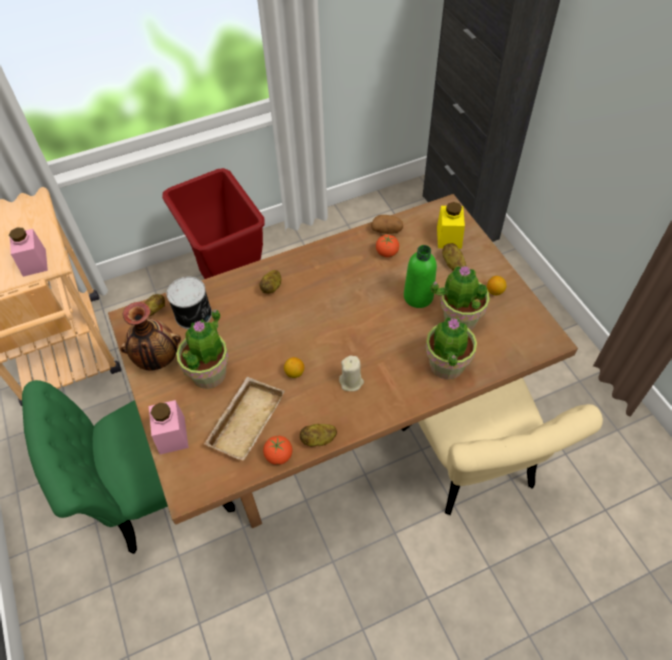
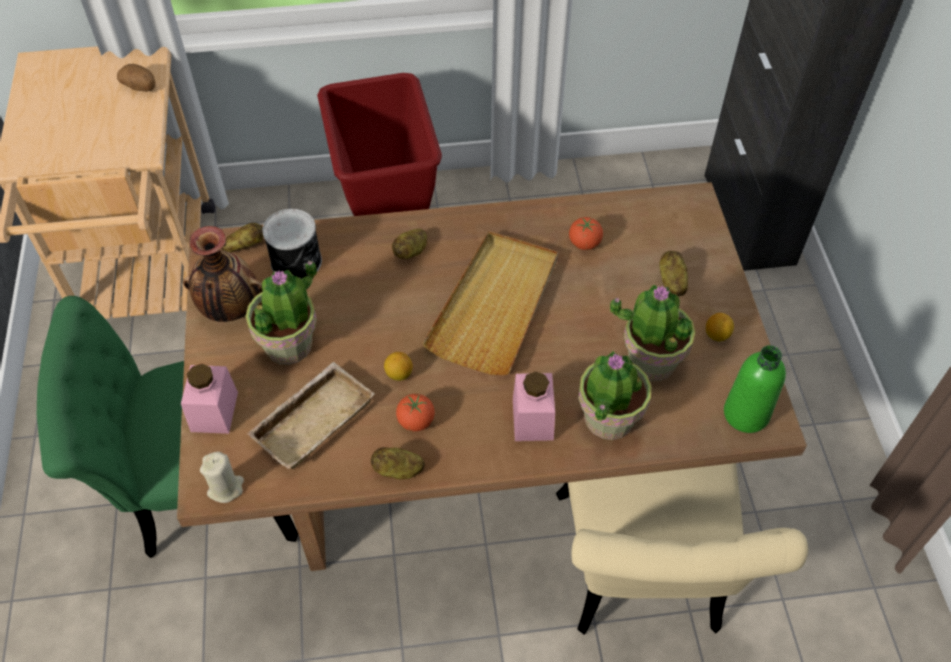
camera: 15 degrees right, 0 degrees up
pink jar [9,228,48,277] -> pink jar moved to [513,371,555,441]
tomato [263,436,292,465] -> tomato moved to [396,394,435,431]
beige candle [339,356,364,391] -> beige candle moved to [200,452,244,503]
potato [371,215,403,234] -> potato moved to [117,64,156,92]
green bottle [404,245,437,308] -> green bottle moved to [724,345,786,433]
yellow jar [437,202,465,249] -> none
none -> beige tray [422,231,558,375]

